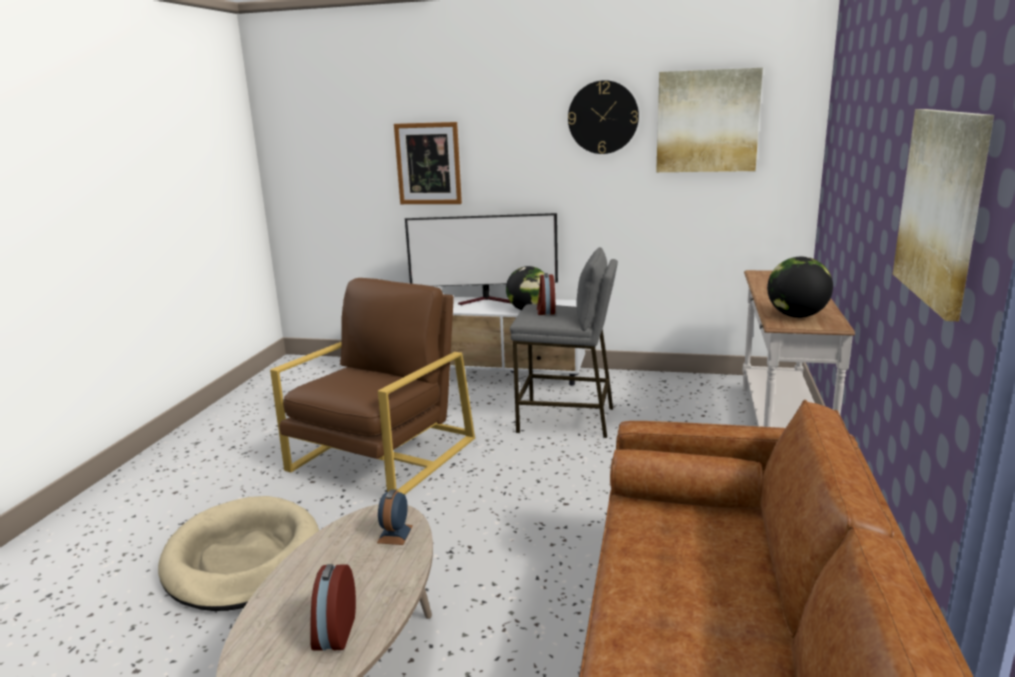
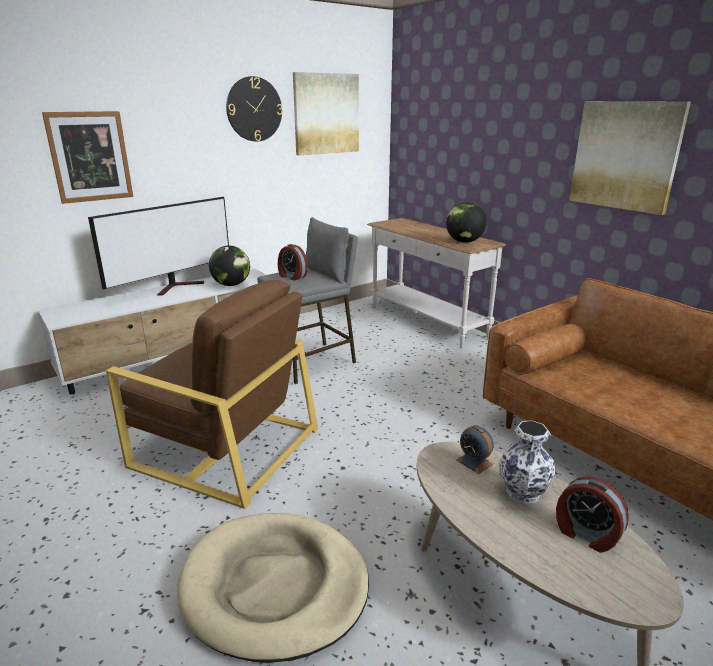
camera: 50 degrees left, 5 degrees up
brown armchair [270,278,475,495] -> brown armchair turned 135 degrees clockwise [106,280,318,509]
none -> vase [499,420,556,504]

